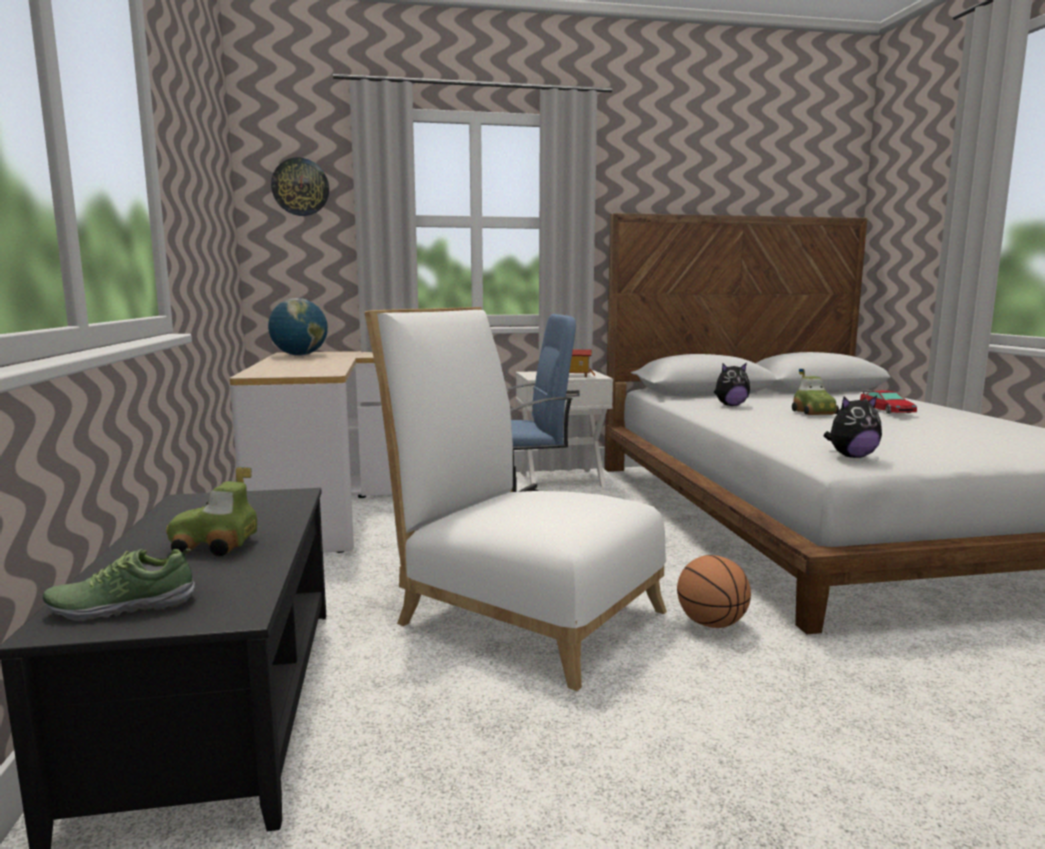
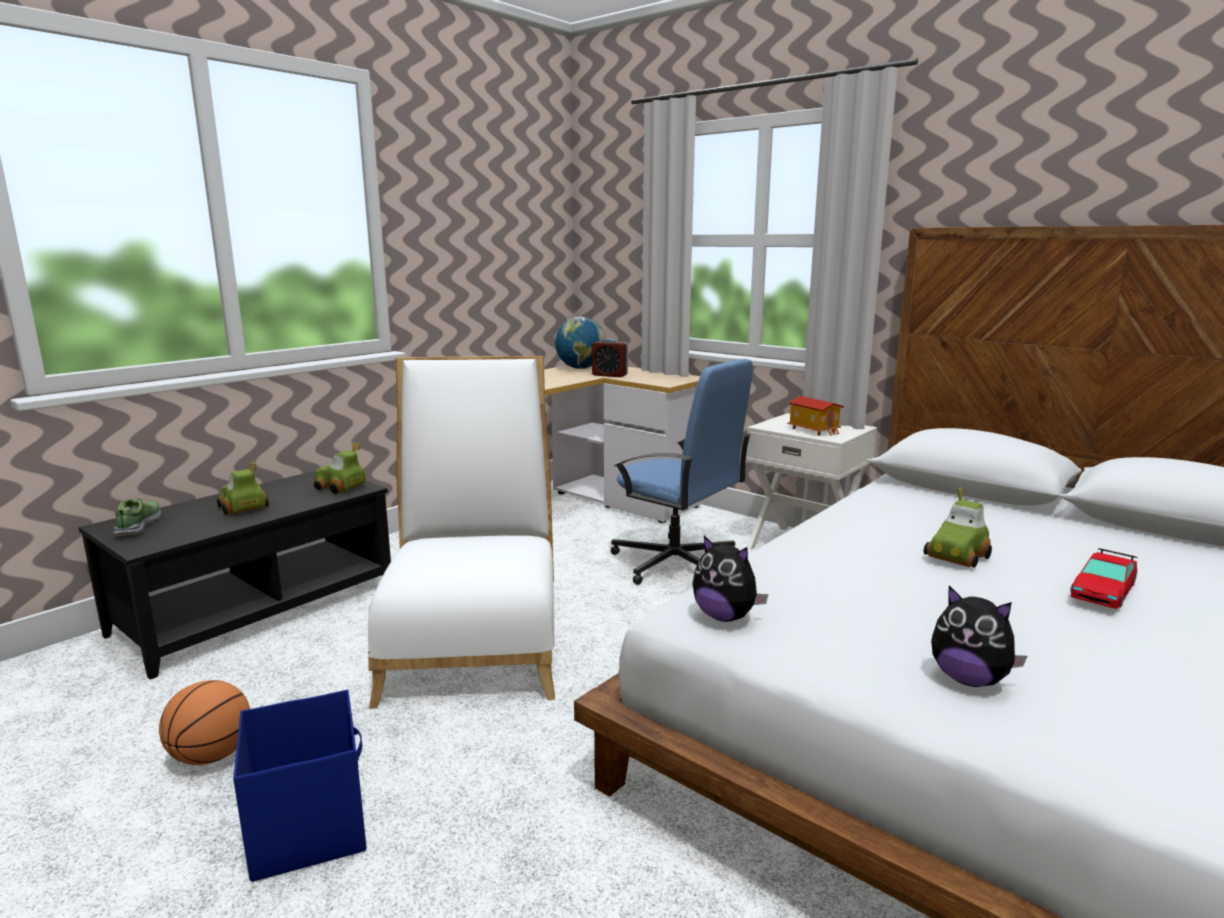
camera: 50 degrees right, 5 degrees up
shoe [42,549,195,621] -> shoe turned 45 degrees clockwise [113,498,161,536]
wall clock [271,157,329,216] -> none
basketball [677,555,751,628] -> basketball moved to [159,680,250,765]
plush toy [714,363,750,406] -> plush toy moved to [931,586,1027,687]
none -> blue storage box [233,690,366,882]
none -> toy car [314,442,366,494]
none -> alarm clock [592,338,628,377]

